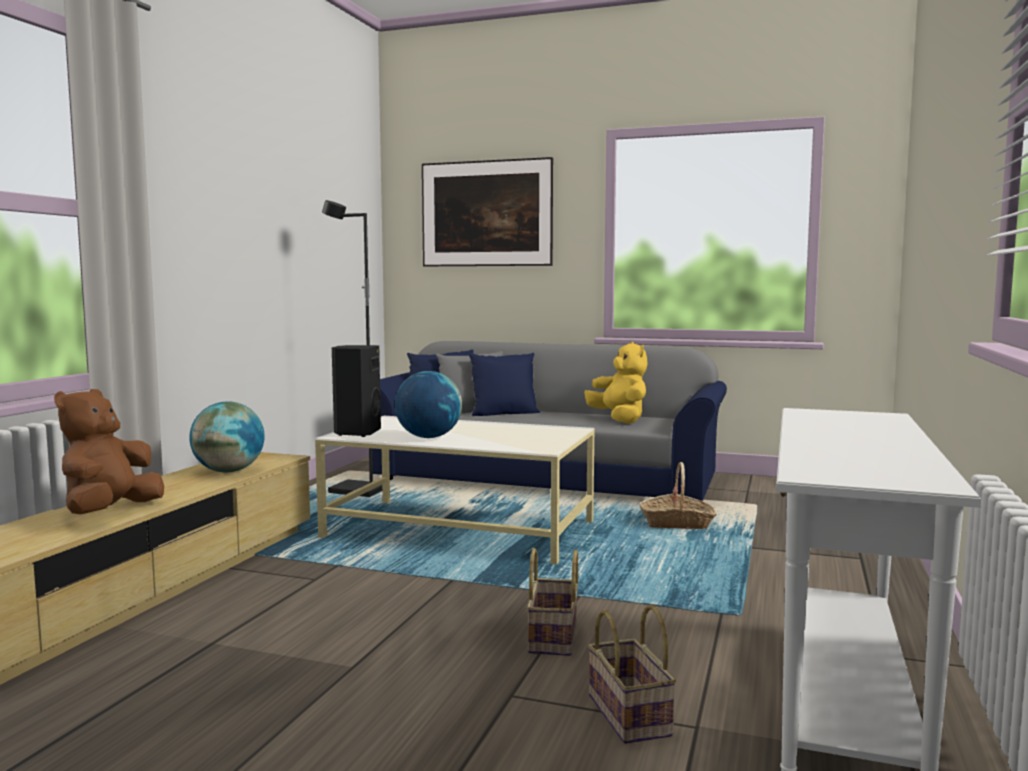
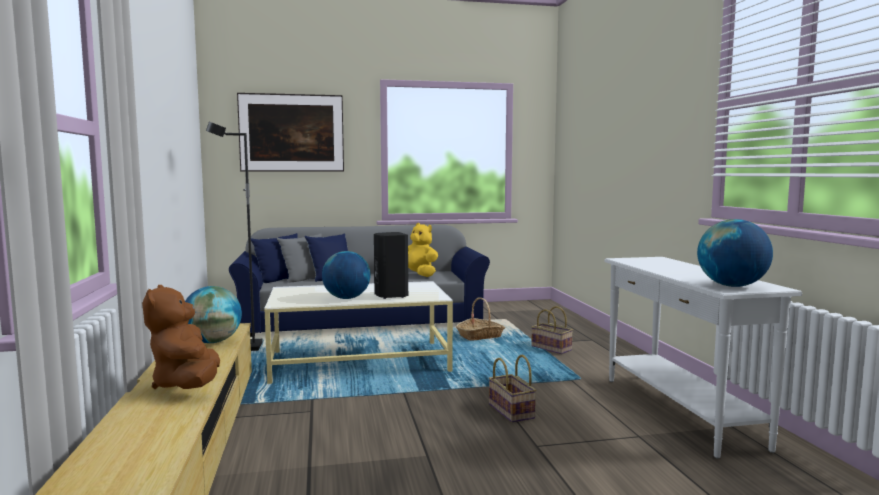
camera: 30 degrees left, 0 degrees up
black speaker [332,345,381,437] -> black speaker moved to [374,232,408,299]
basket [588,605,676,744] -> basket moved to [531,306,573,354]
none -> globe [697,219,773,287]

